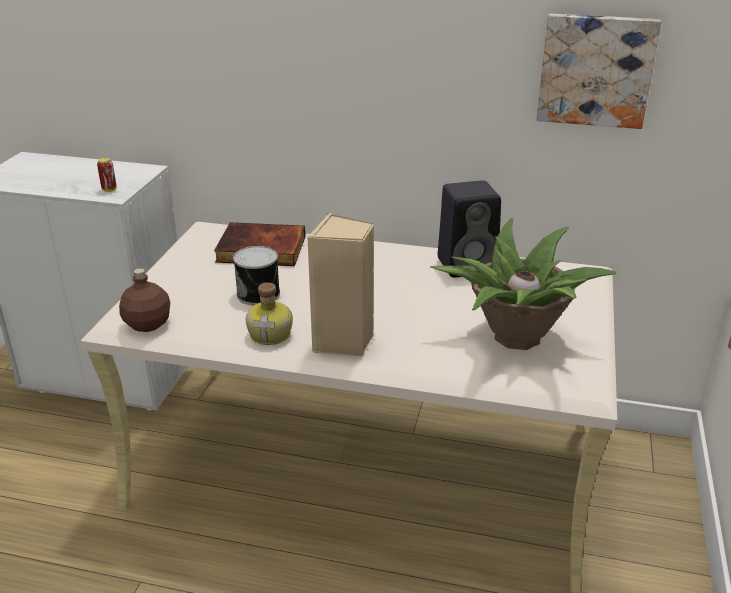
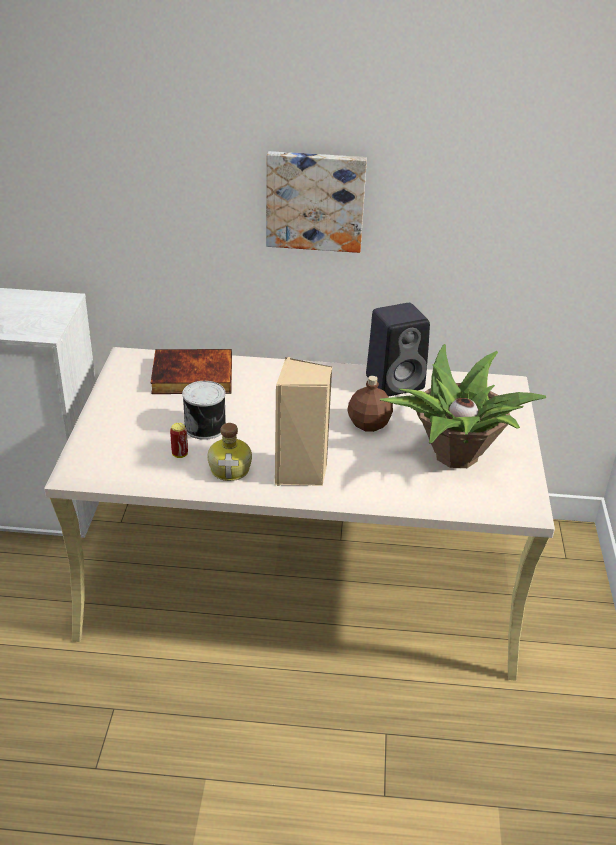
camera: 10 degrees left, 5 degrees up
can [97,158,117,192] -> can moved to [170,423,188,458]
brown bottle [119,268,170,332] -> brown bottle moved to [347,376,393,432]
picture [537,14,661,129] -> picture moved to [266,151,367,253]

